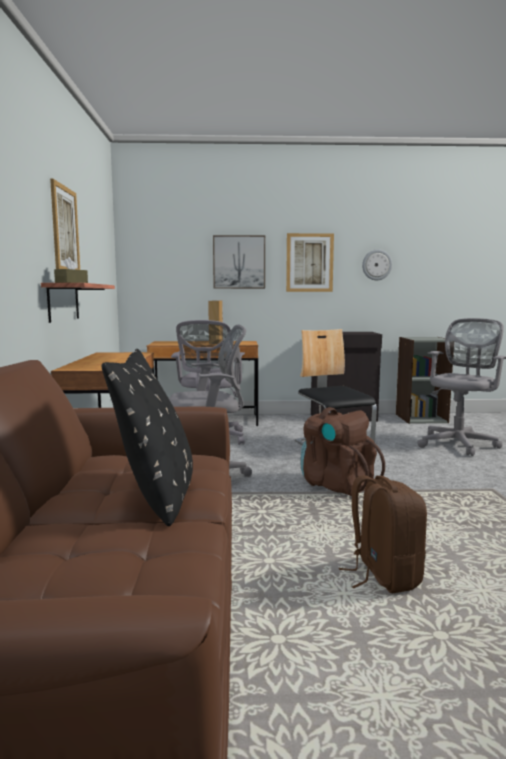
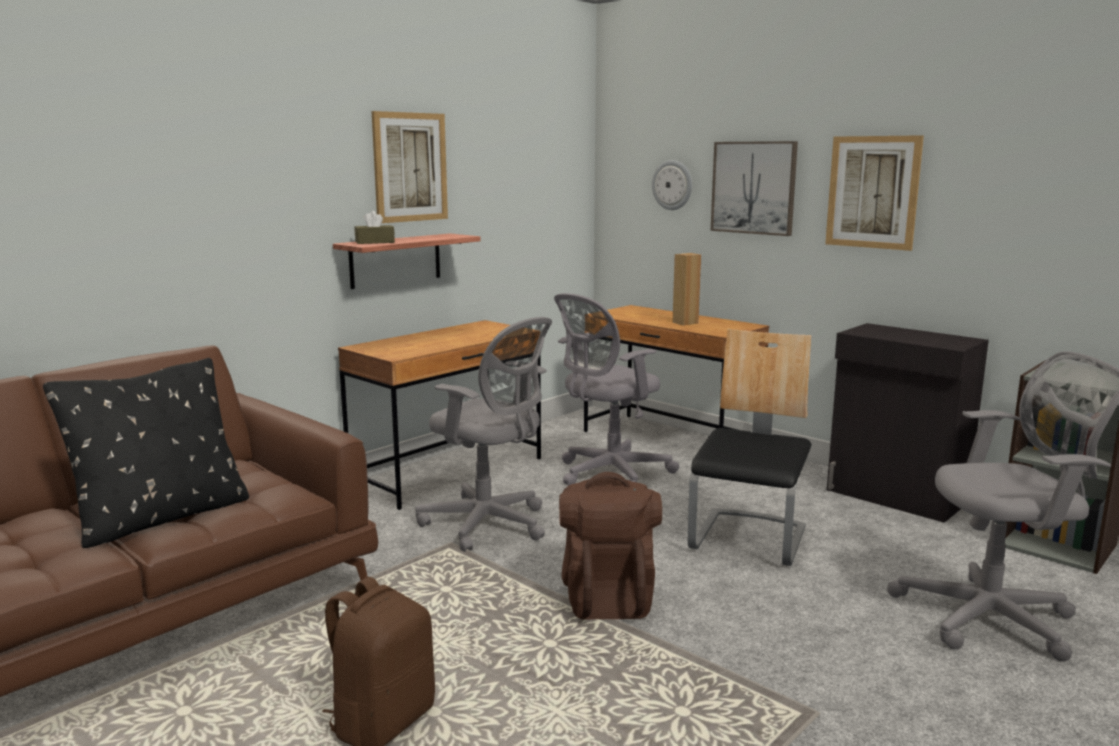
camera: 45 degrees right, 5 degrees up
wall clock [362,249,392,280] -> wall clock moved to [652,160,692,210]

